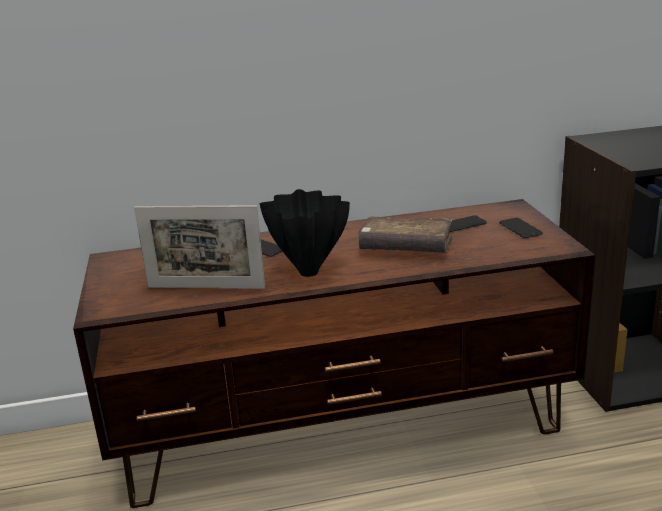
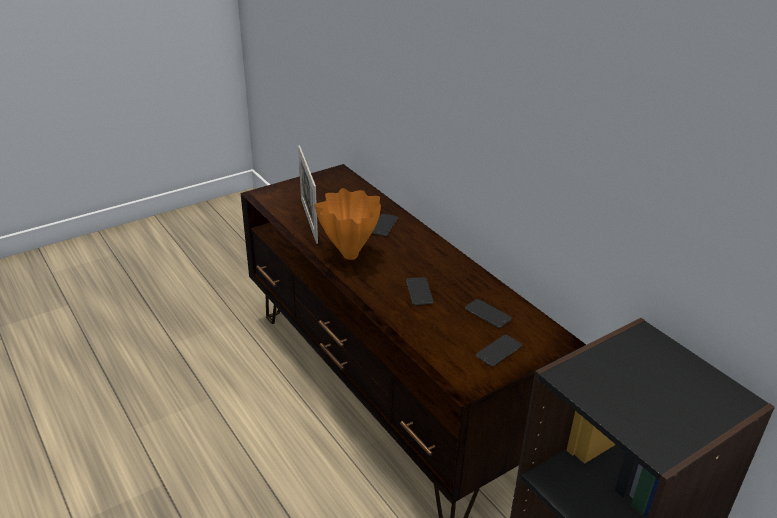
camera: 65 degrees right, 10 degrees up
black vase [260,189,350,277] -> orange vase [315,188,381,260]
brown book [358,216,453,253] -> phone [406,277,433,305]

